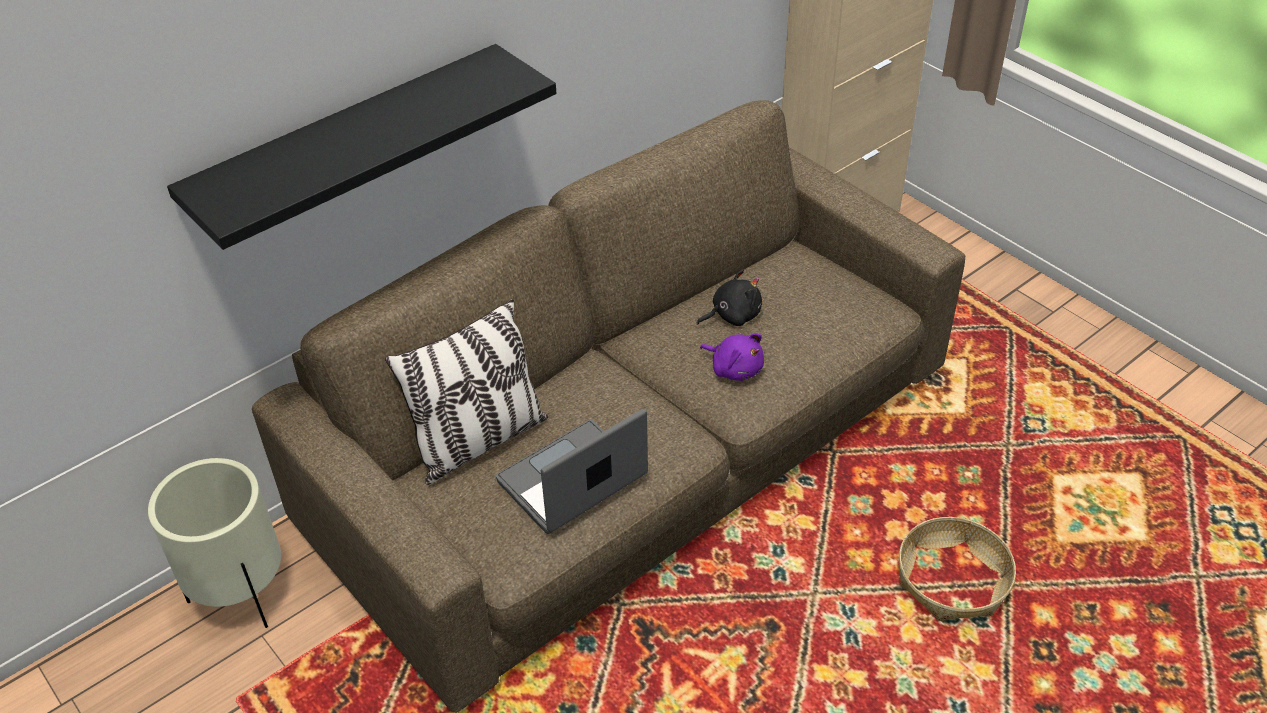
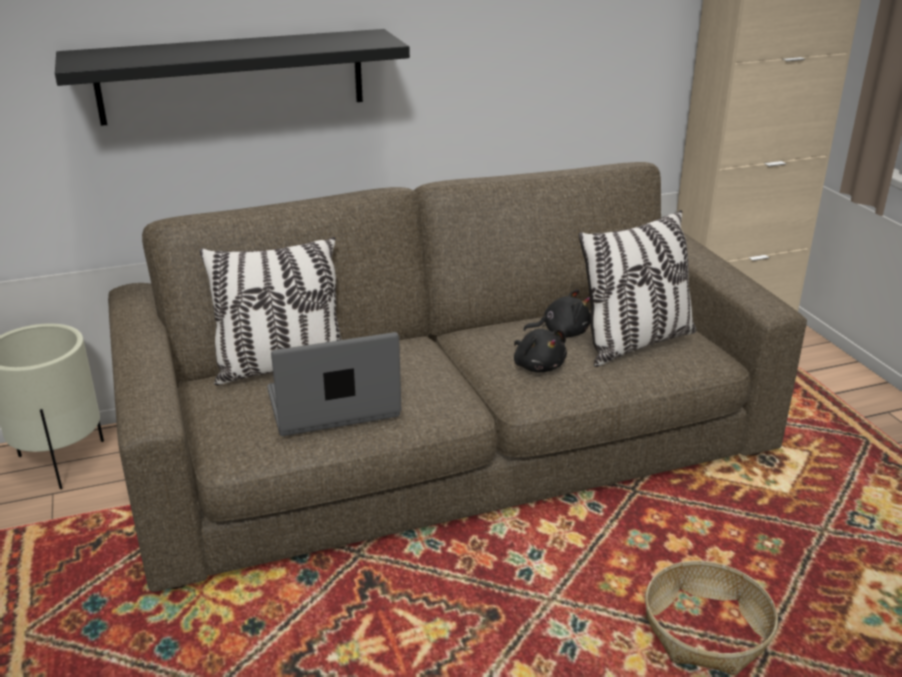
camera: 20 degrees right, 15 degrees down
purple plush toy [700,334,764,381] -> black plush toy [514,329,567,372]
none -> pillow [578,210,697,367]

